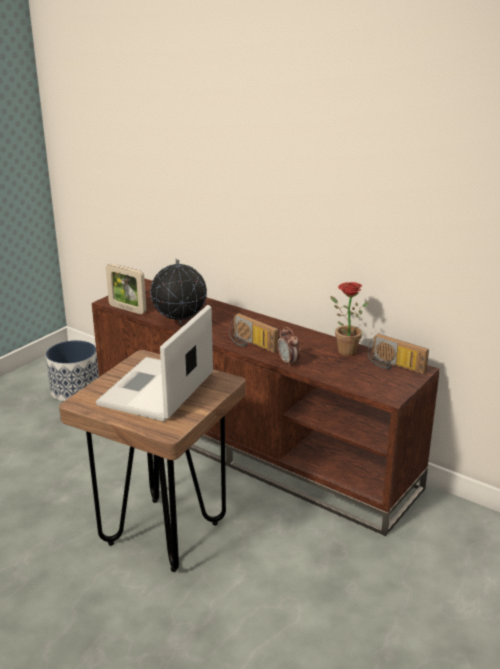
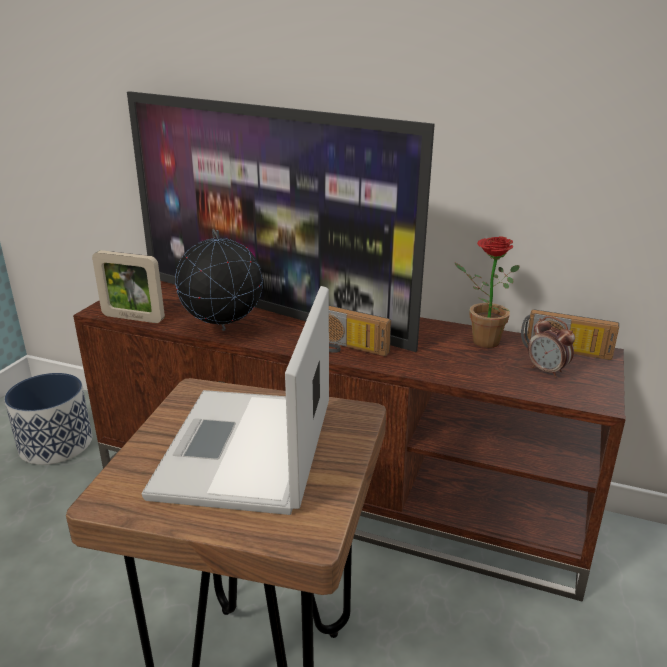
camera: 15 degrees left, 0 degrees up
alarm clock [278,327,300,367] -> alarm clock moved to [528,316,575,378]
none -> television [127,91,435,352]

